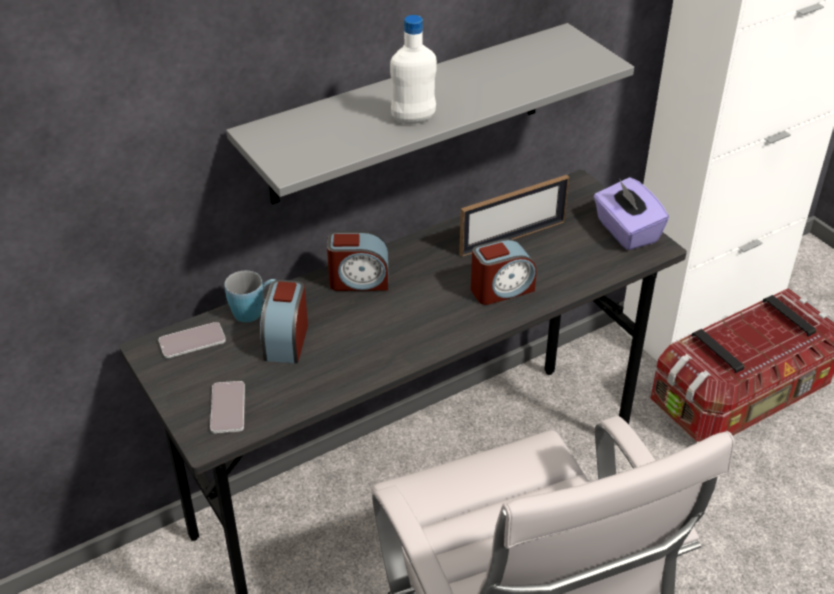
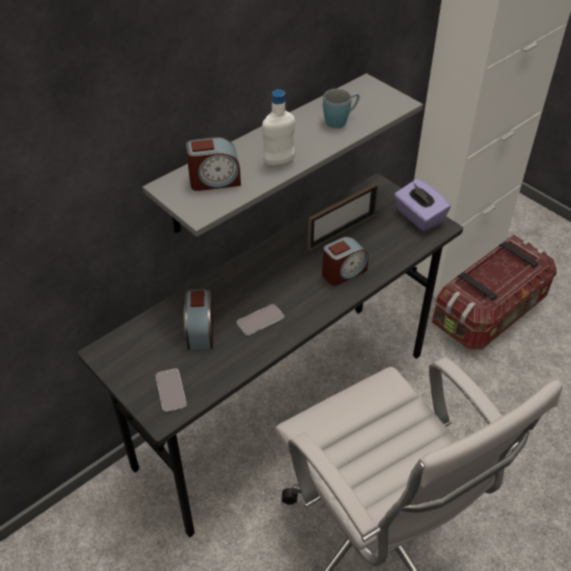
camera: 10 degrees left, 5 degrees up
phone [158,322,226,358] -> phone moved to [237,304,284,336]
blue mug [224,271,275,322] -> blue mug moved to [323,89,360,128]
alarm clock [327,231,388,291] -> alarm clock moved to [186,137,241,191]

